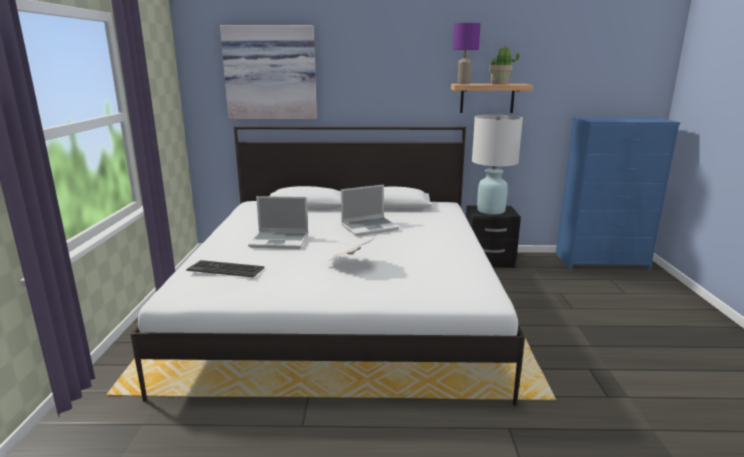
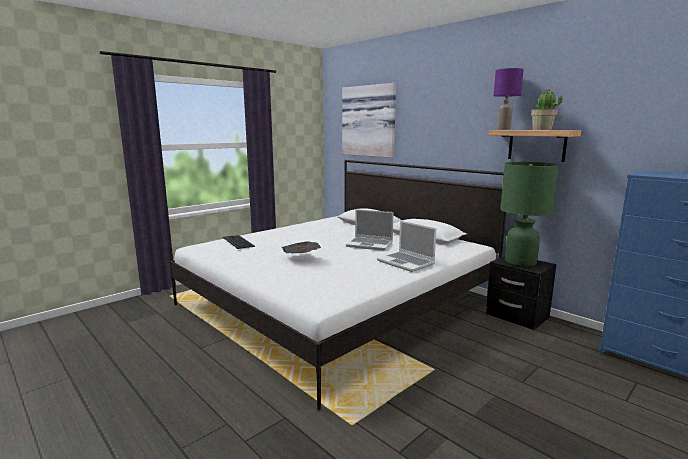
camera: 45 degrees right, 5 degrees down
laptop [248,196,308,249] -> laptop moved to [377,221,437,272]
white table lamp [472,115,523,215] -> green table lamp [500,162,559,267]

